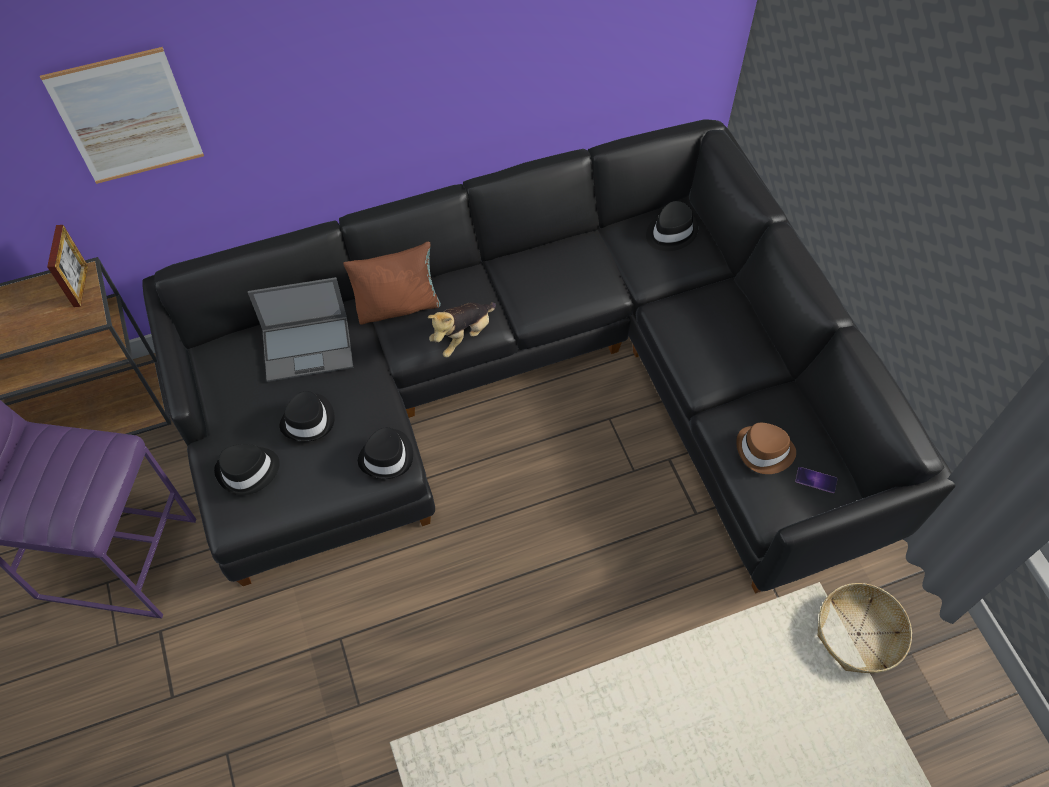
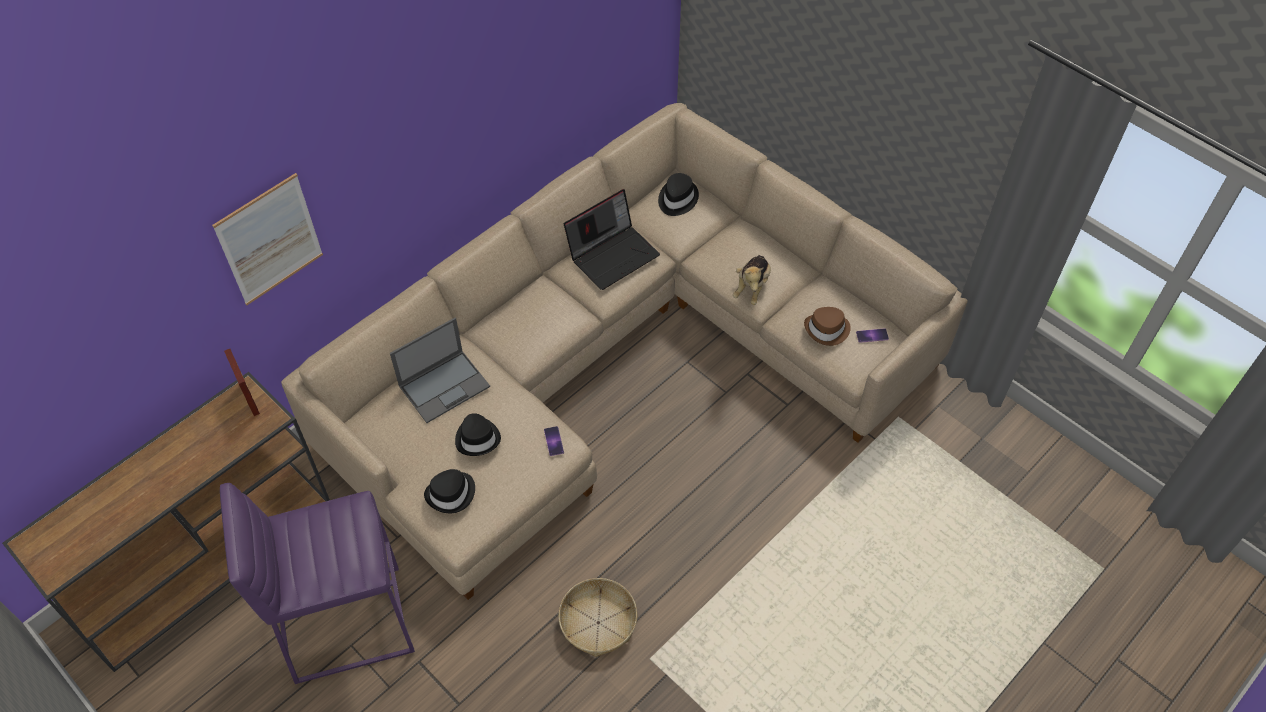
camera: 25 degrees left, 5 degrees down
black sofa [142,119,955,594] -> beige sofa [281,103,968,600]
brown pillow [343,241,441,325] -> none
black hat [358,427,413,479] -> phone [544,426,564,456]
plush toy [428,302,496,357] -> plush toy moved to [733,255,771,305]
basket [817,583,912,673] -> basket moved to [558,578,638,657]
none -> laptop [564,189,660,290]

